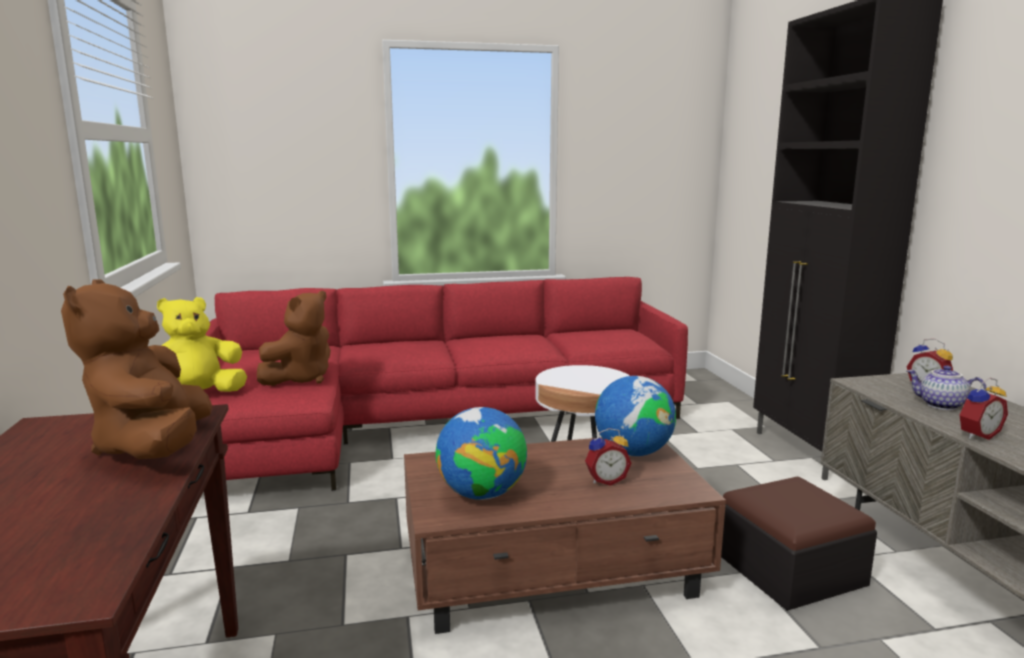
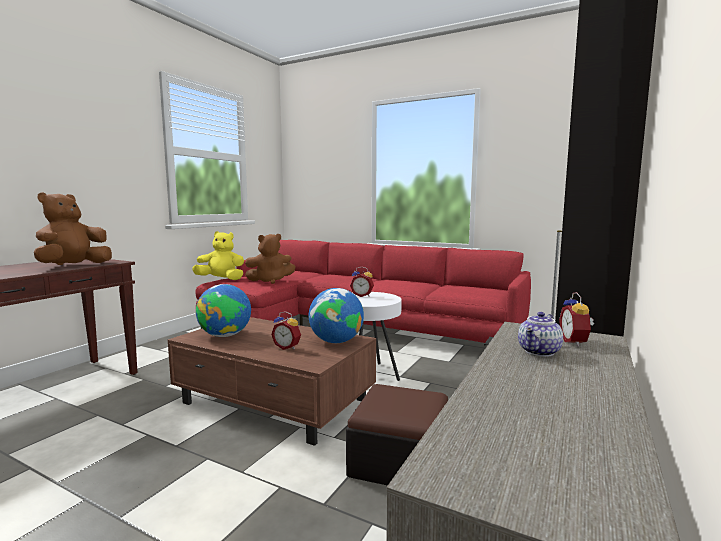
camera: 40 degrees right, 5 degrees down
teapot [907,365,987,410] -> teapot turned 120 degrees counterclockwise [518,312,563,357]
alarm clock [959,378,1008,440] -> alarm clock moved to [350,267,374,297]

